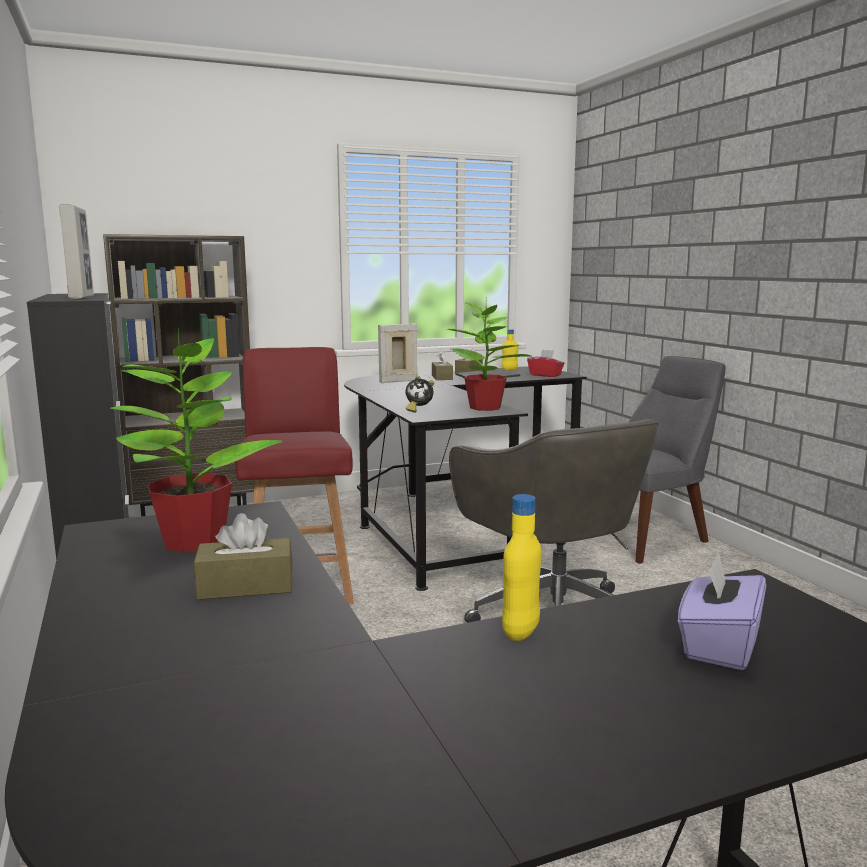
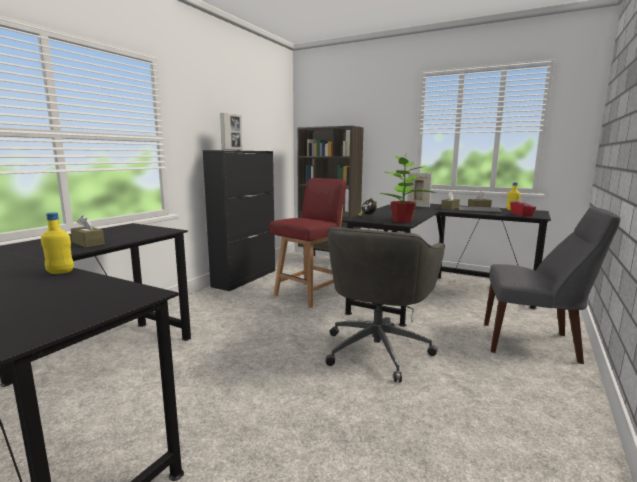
camera: 50 degrees right, 0 degrees up
potted plant [110,329,283,553] -> none
purple tissue box [678,554,766,670] -> none

